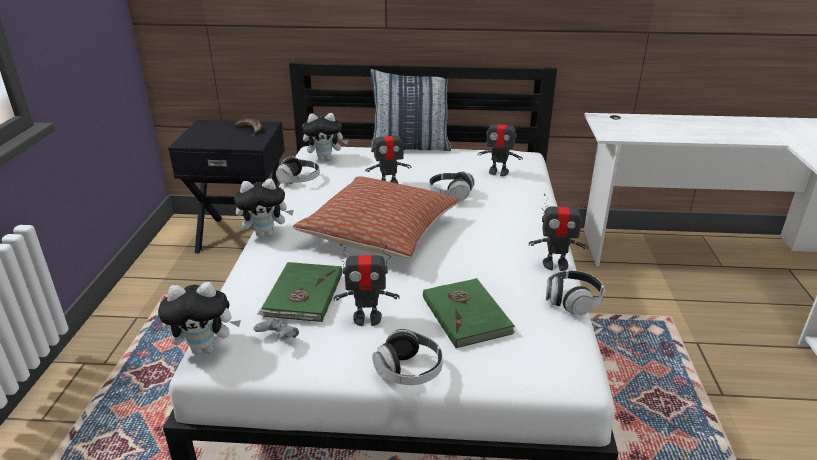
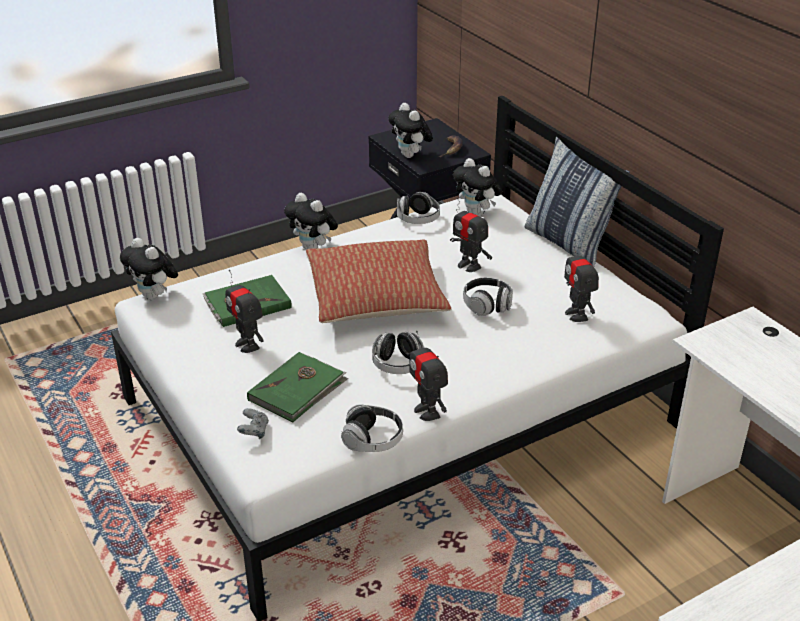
camera: 55 degrees right, 5 degrees up
grey game controller [253,319,299,340] -> grey game controller moved to [237,408,269,439]
headphones [372,328,443,385] -> headphones moved to [372,331,425,374]
none -> plush toy [388,103,433,158]

